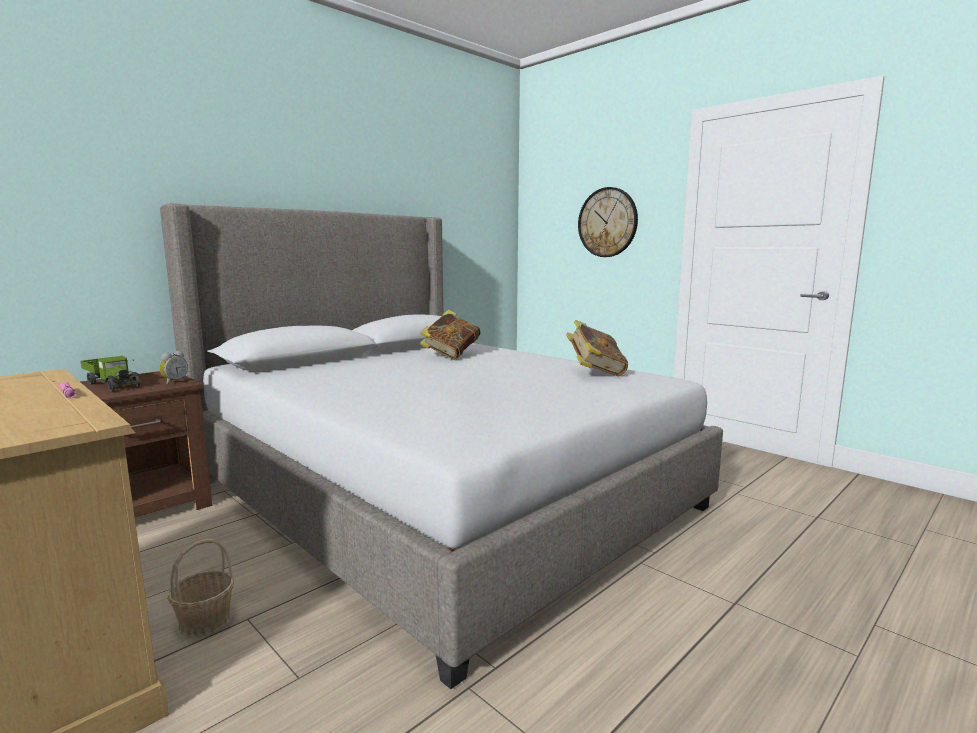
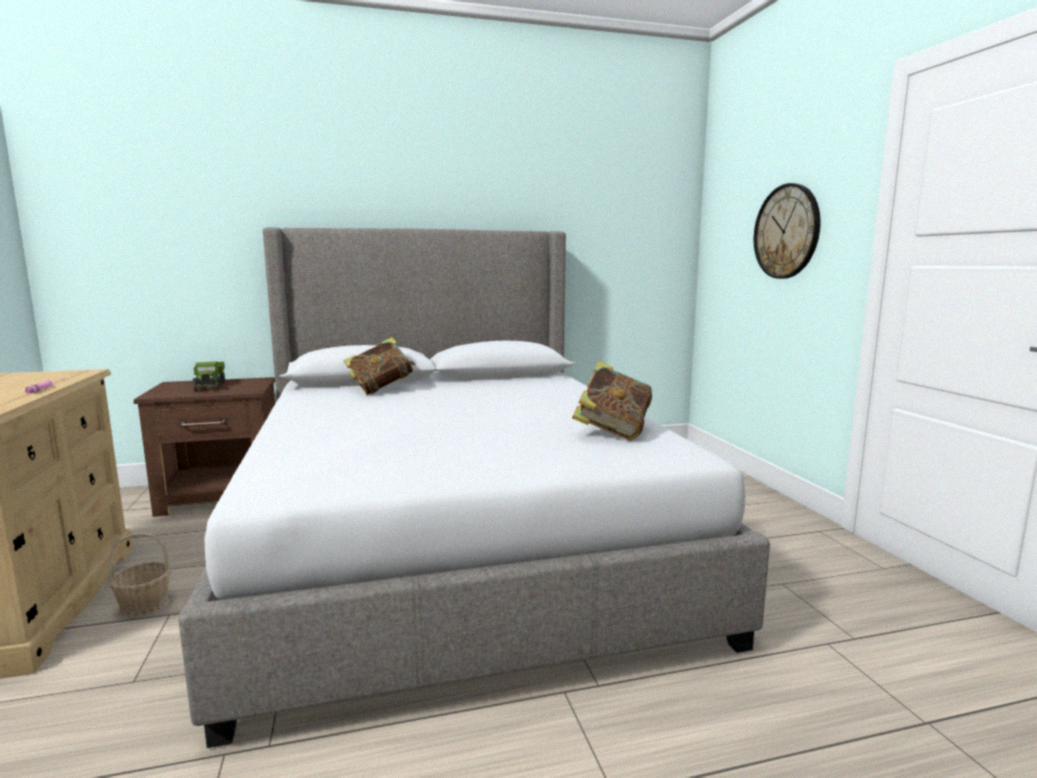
camera: 30 degrees right, 0 degrees up
alarm clock [159,351,188,385] -> none
book [420,310,481,360] -> book moved to [343,337,416,395]

